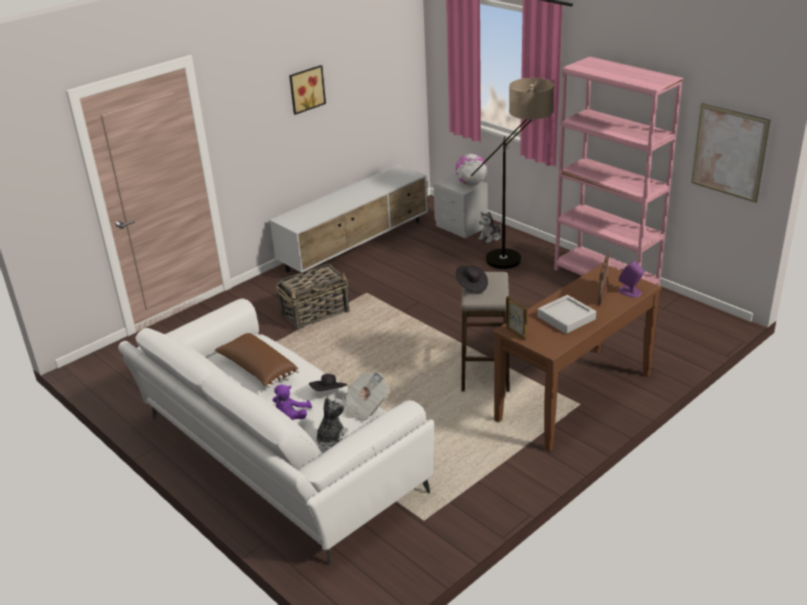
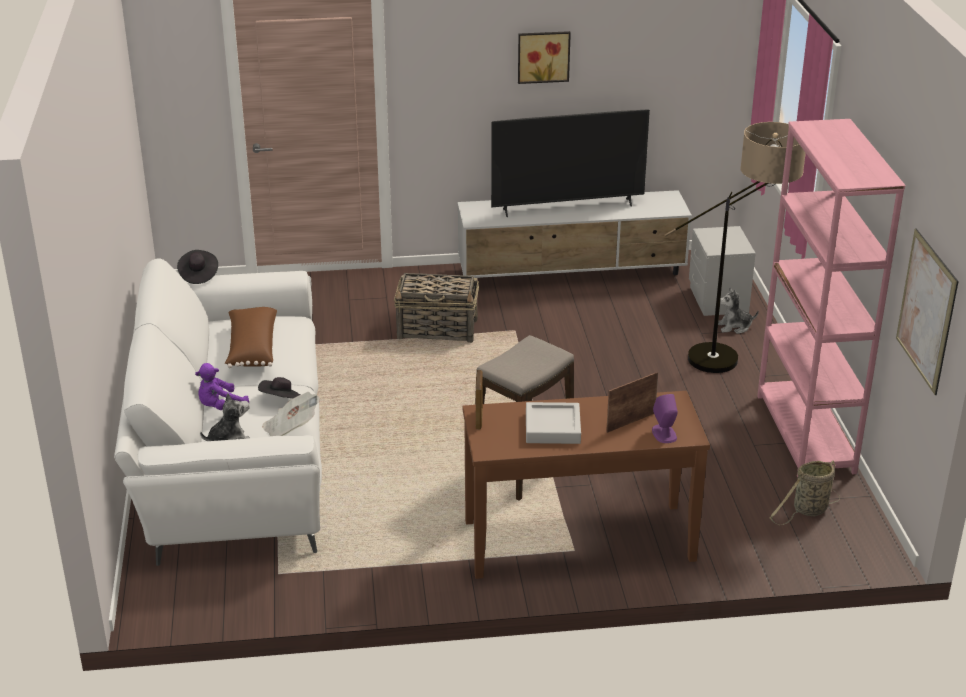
camera: 35 degrees right, 0 degrees up
globe [455,153,487,186] -> none
black hat [456,266,488,293] -> black hat moved to [177,250,218,284]
none -> television [491,109,650,217]
none -> basket [770,460,840,525]

